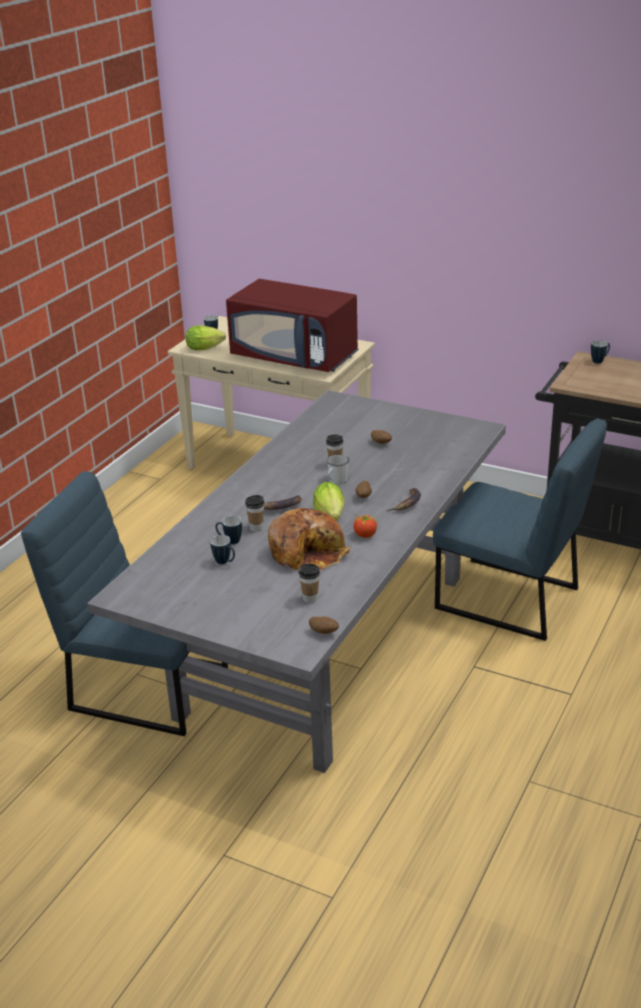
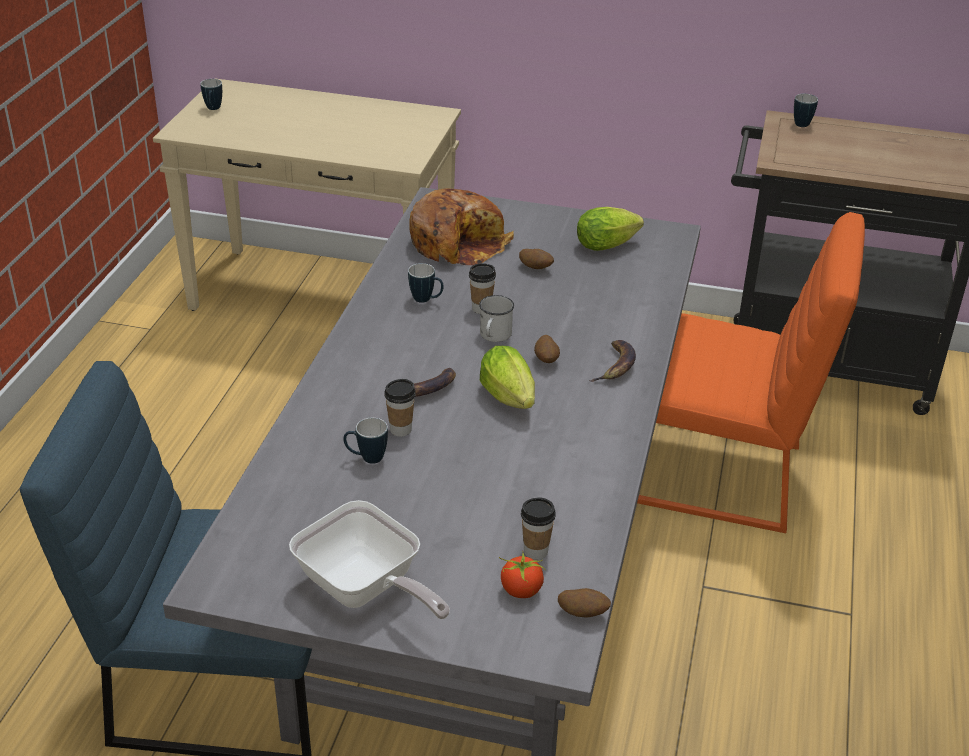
camera: 15 degrees left, 5 degrees up
lettuce [185,326,226,350] -> lettuce moved to [577,207,644,251]
mug [210,535,235,564] -> mug moved to [408,263,444,303]
red microwave [226,279,358,372] -> none
bread [268,508,351,570] -> bread moved to [409,188,514,265]
tomato [353,513,377,538] -> tomato moved to [499,551,546,598]
blue chair [433,418,607,641] -> orange chair [637,212,865,533]
none -> frying pan [289,500,450,619]

